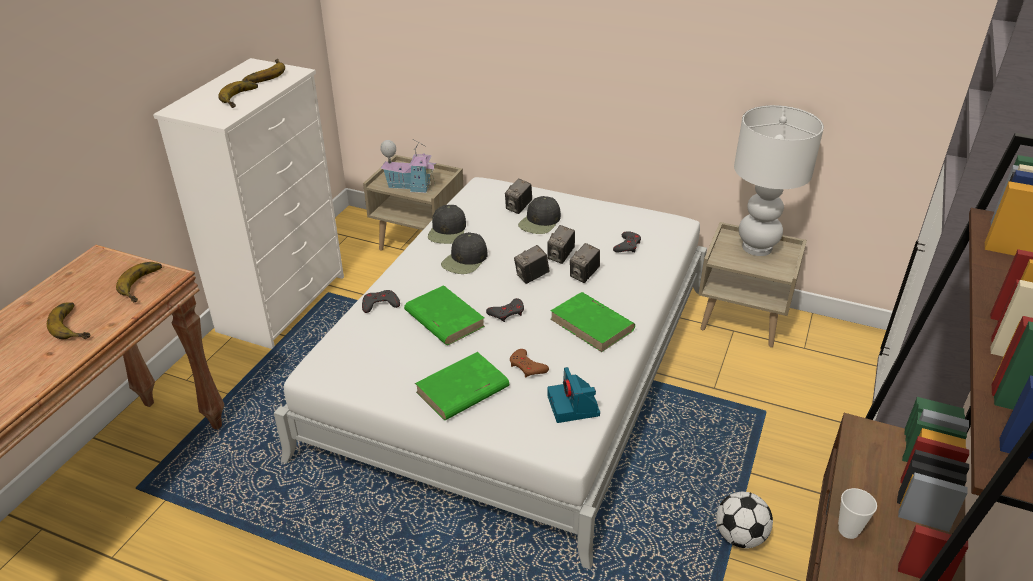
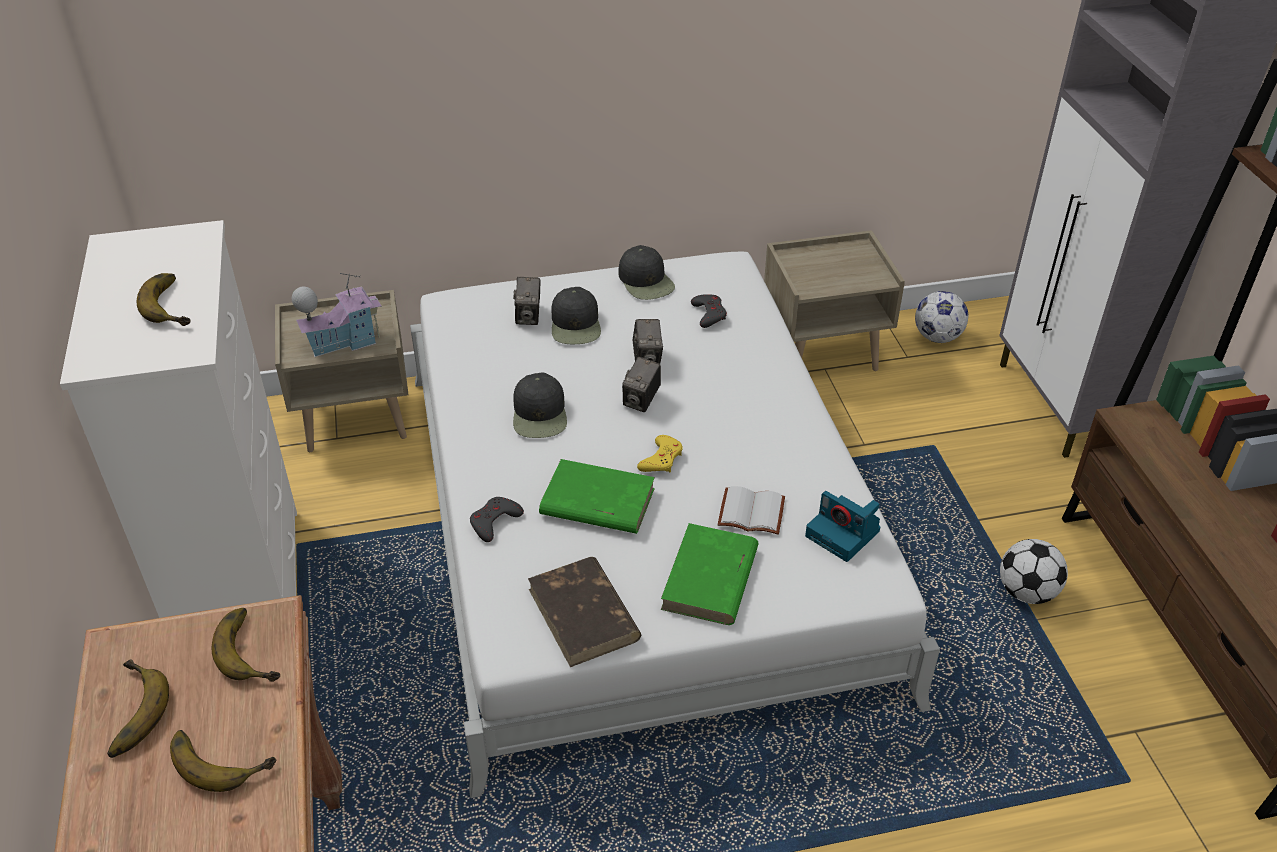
camera: 35 degrees left, 5 degrees up
banana [242,59,285,83] -> banana moved to [107,659,169,758]
black cap [428,205,466,244] -> black cap moved to [618,245,675,300]
grey game controller [486,298,524,322] -> yellow game controller [637,435,683,472]
brown game controller [510,349,549,377] -> white book [718,486,785,535]
green book [550,292,635,352] -> none
camera [570,243,600,283] -> none
white table lamp [734,105,824,256] -> none
cup [838,488,877,539] -> none
none -> brown book [528,557,641,667]
none -> football [915,291,968,343]

